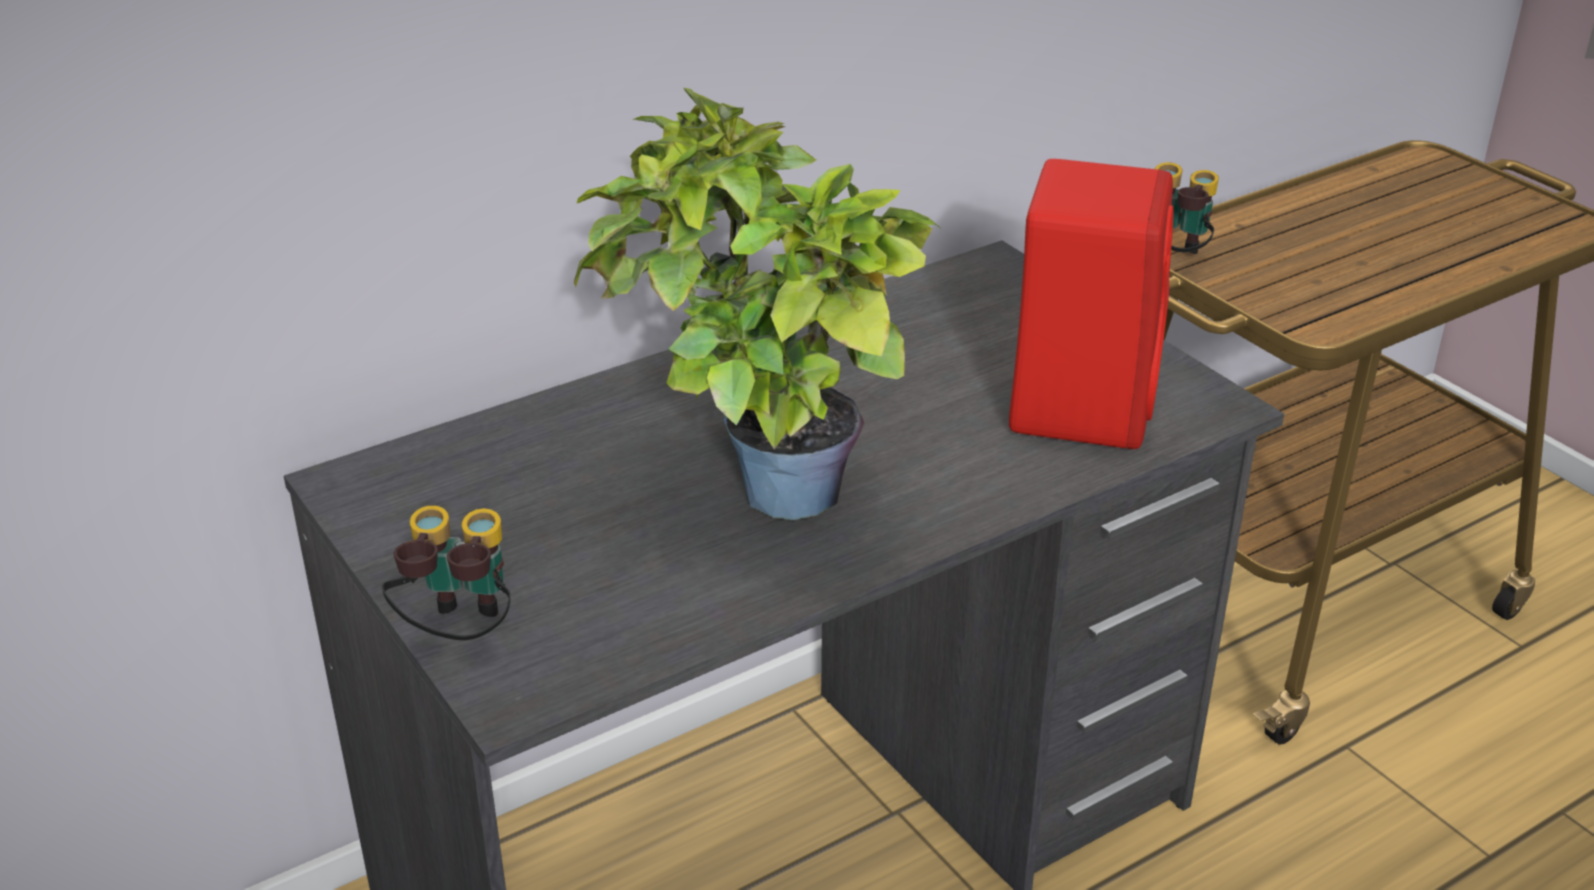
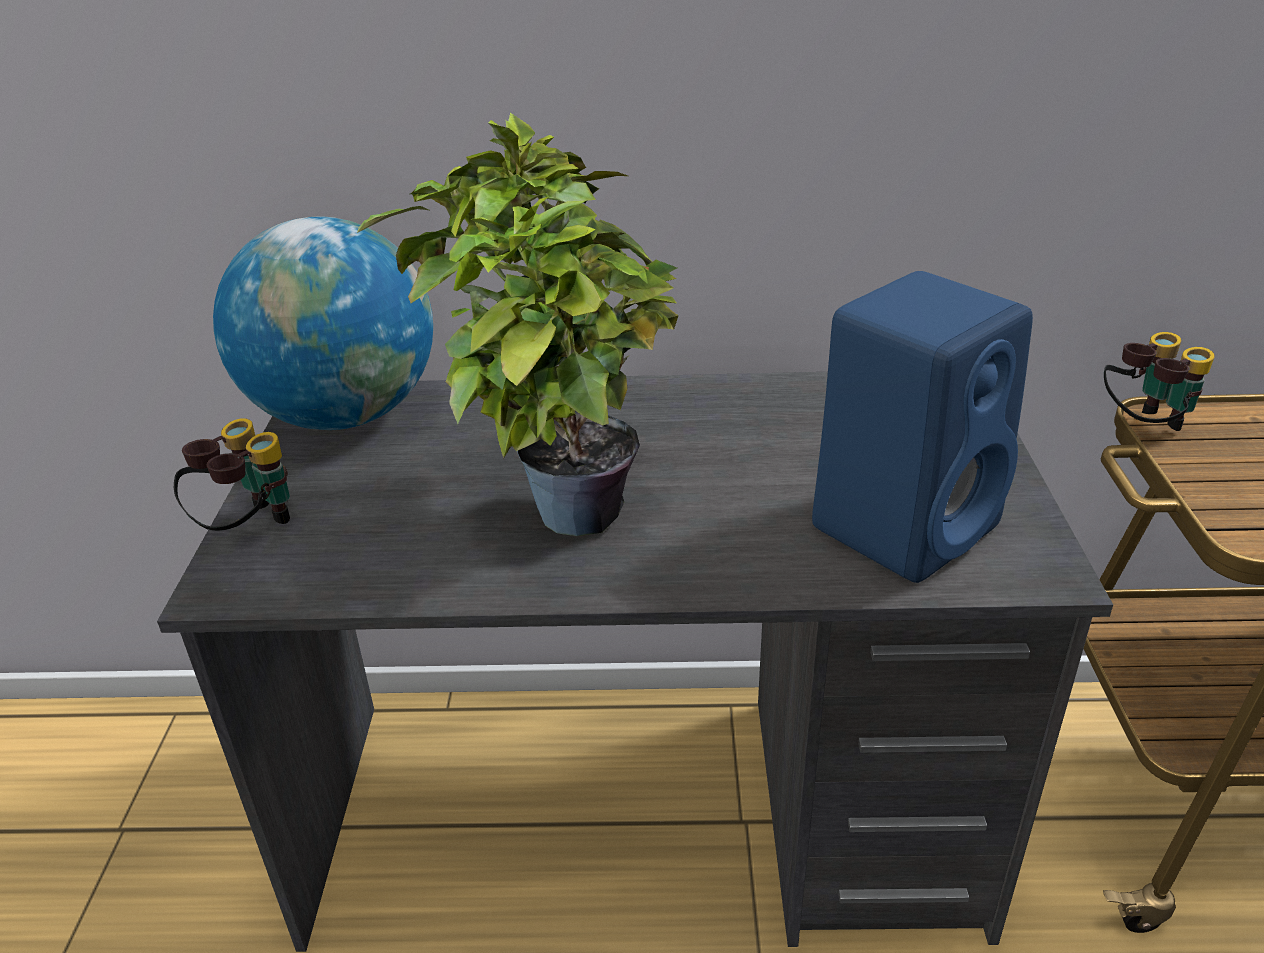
camera: 35 degrees right, 0 degrees up
red speaker [1009,159,1173,449] -> blue speaker [812,271,1033,583]
none -> globe [213,217,433,430]

